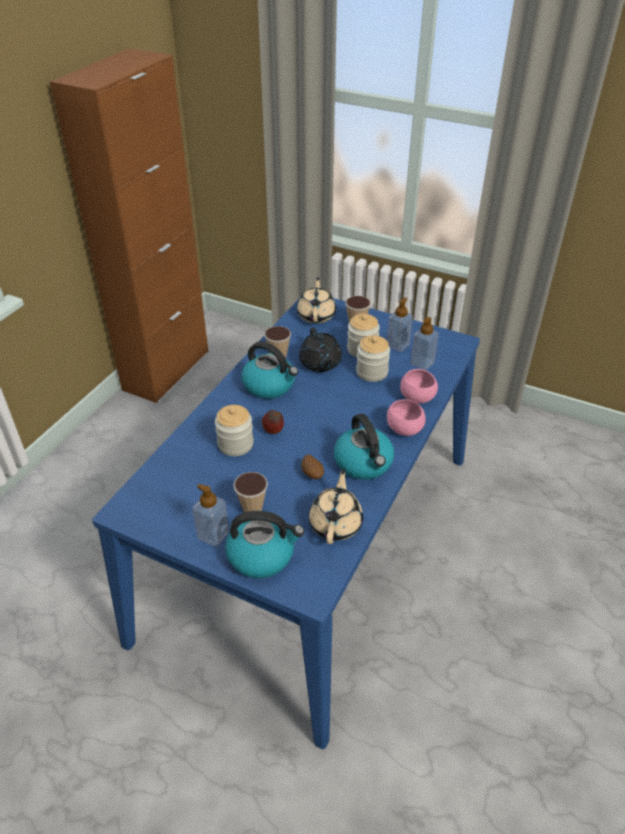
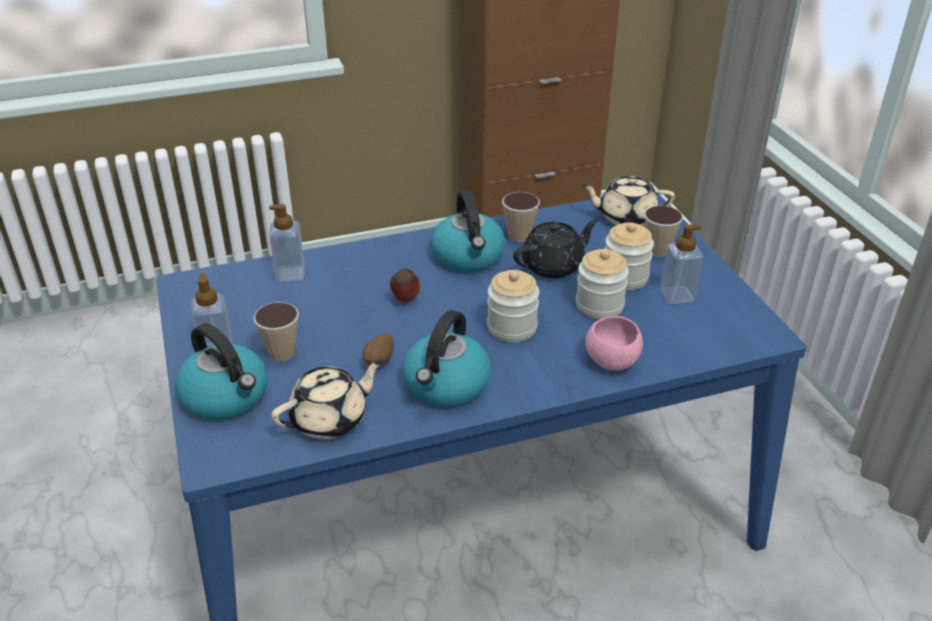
camera: 45 degrees right, 5 degrees down
jar [215,405,254,456] -> jar moved to [487,270,539,342]
beige teapot [297,277,336,324] -> beige teapot turned 135 degrees counterclockwise [581,176,675,226]
black teapot [299,328,342,372] -> black teapot turned 150 degrees counterclockwise [513,219,599,278]
pink bowl [387,399,426,436] -> none
soap dispenser [411,317,439,370] -> soap dispenser moved to [269,204,305,282]

